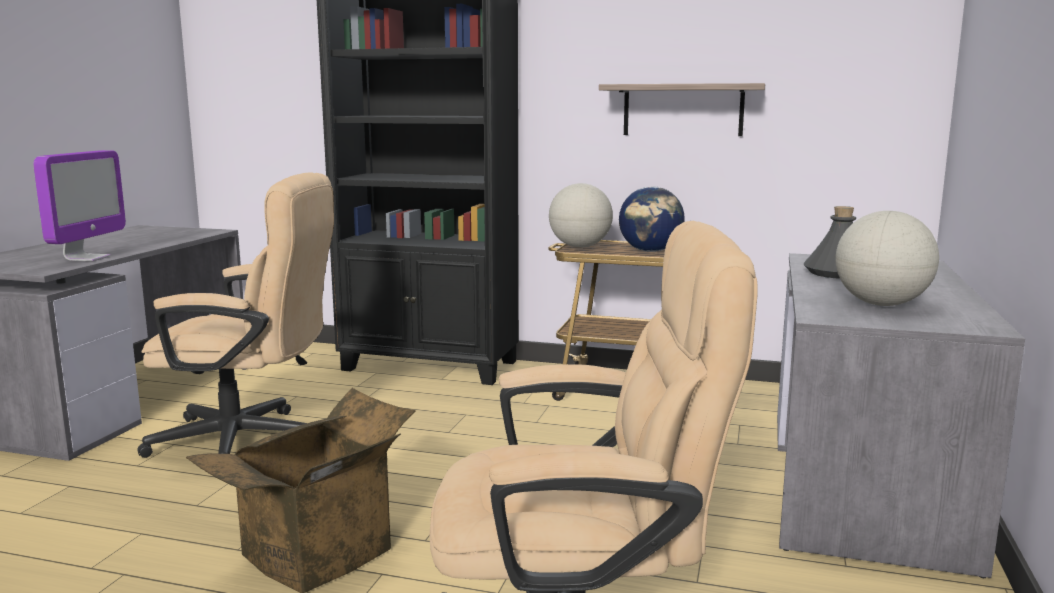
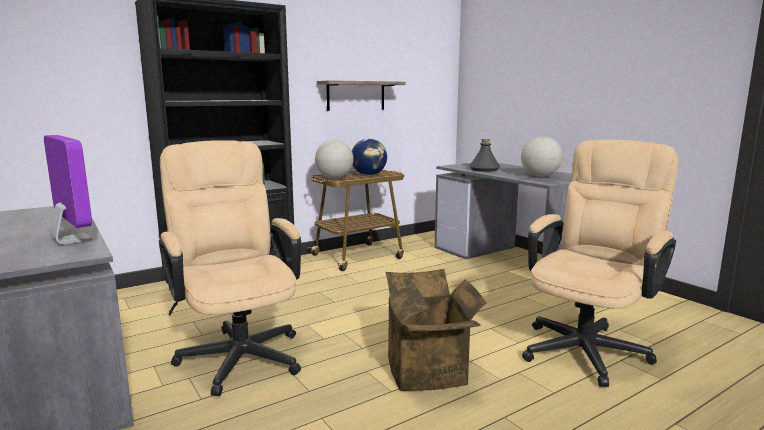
camera: 50 degrees left, 0 degrees up
beige office chair [137,172,334,458] -> beige office chair turned 75 degrees counterclockwise [159,140,301,396]

